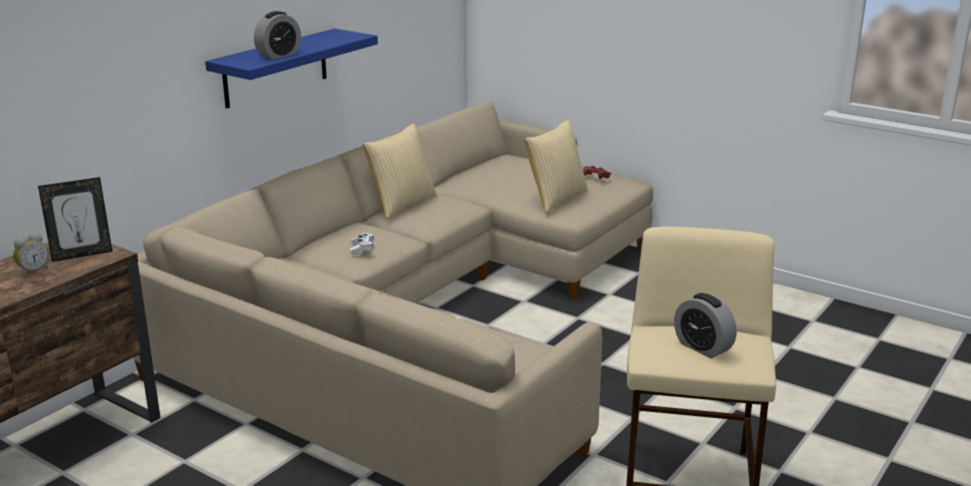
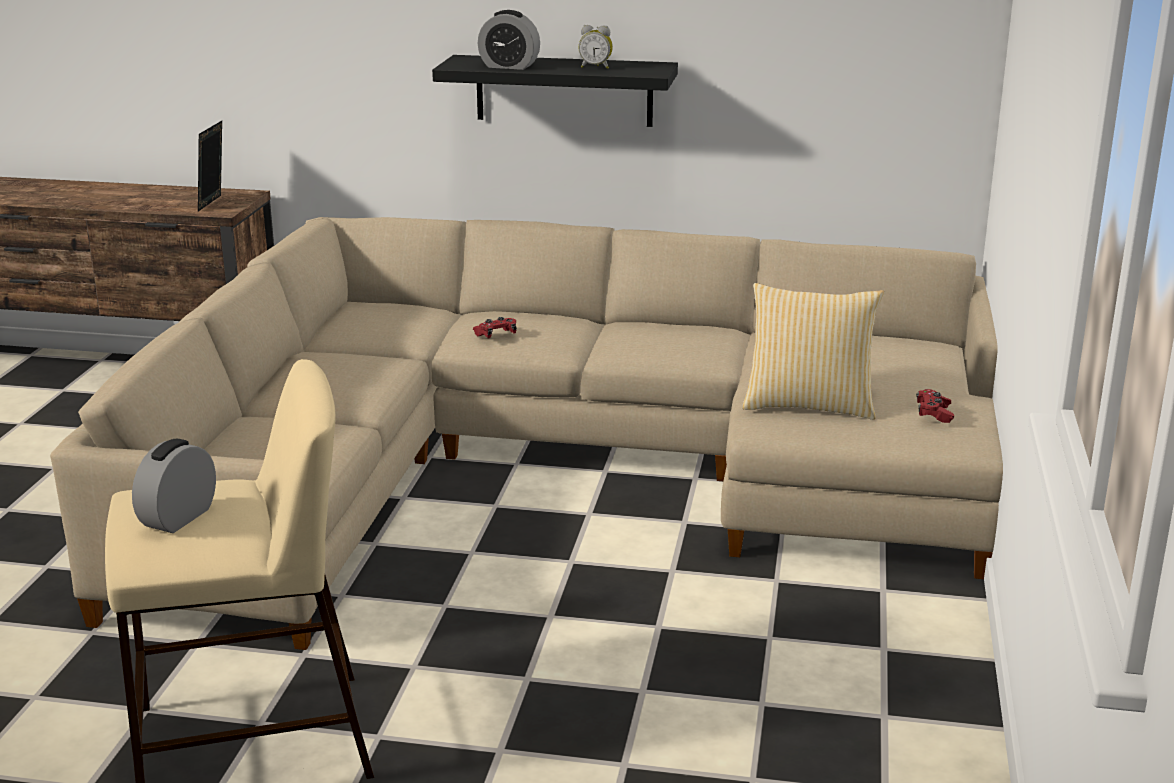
camera: 65 degrees right, 0 degrees up
alarm clock [13,232,48,277] -> alarm clock moved to [579,25,613,69]
picture frame [38,177,113,262] -> picture frame turned 60 degrees clockwise [198,121,222,211]
blue shelf [205,29,378,109] -> black shelf [432,55,678,127]
white game controller [349,233,374,255] -> red game controller [473,317,517,338]
pillow [363,123,437,220] -> none

